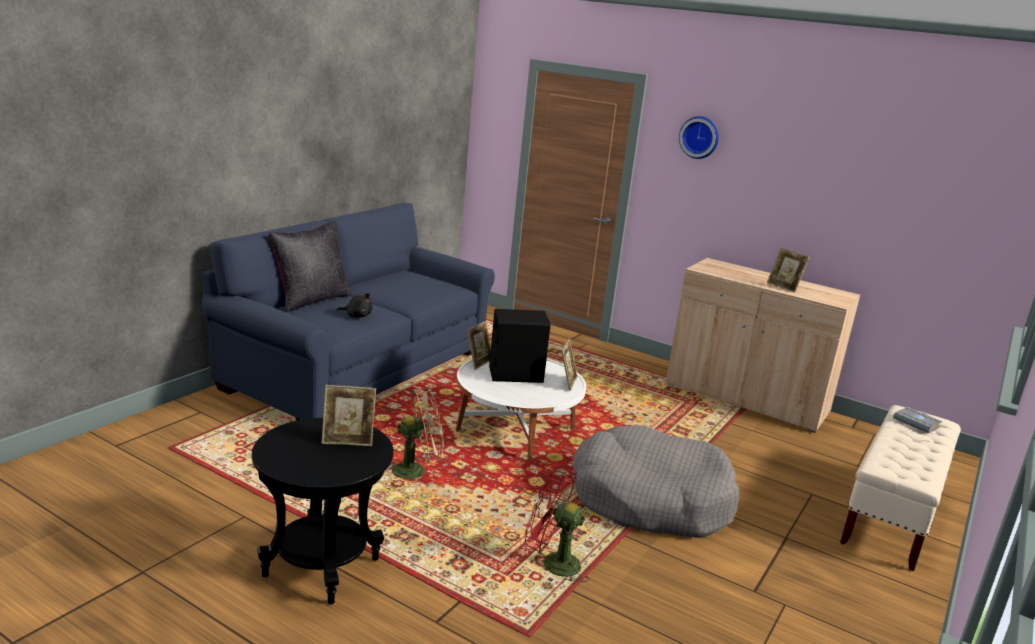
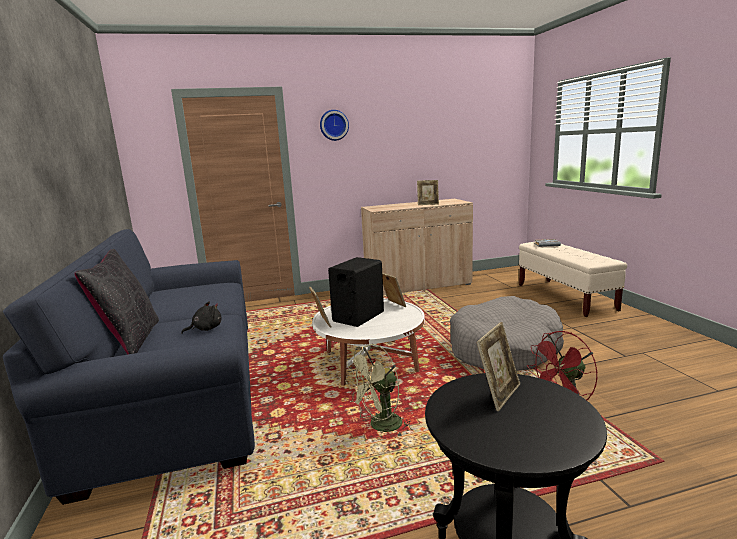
camera: 45 degrees left, 5 degrees down
green fan [390,388,444,481] -> green fan turned 150 degrees counterclockwise [345,344,411,437]

